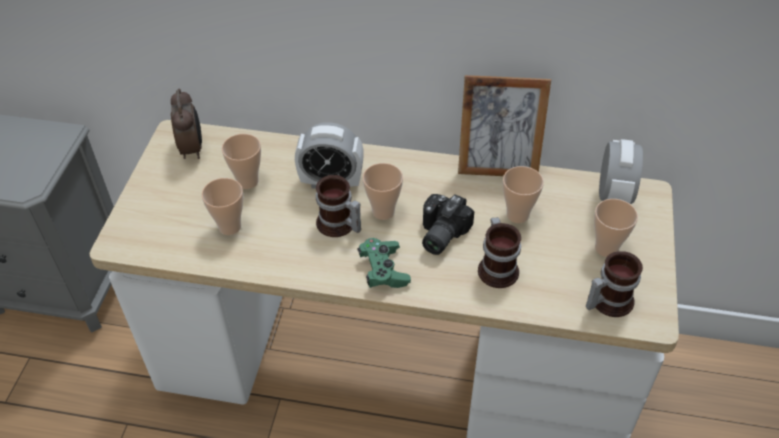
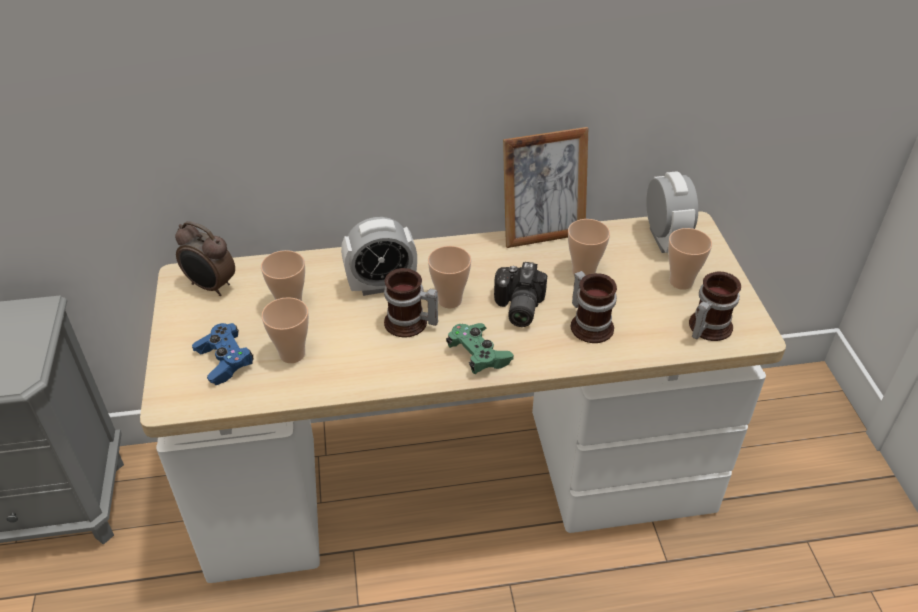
camera: 20 degrees left, 5 degrees down
alarm clock [171,89,202,159] -> alarm clock turned 150 degrees clockwise [175,221,235,296]
none -> blue game controller [192,323,254,385]

